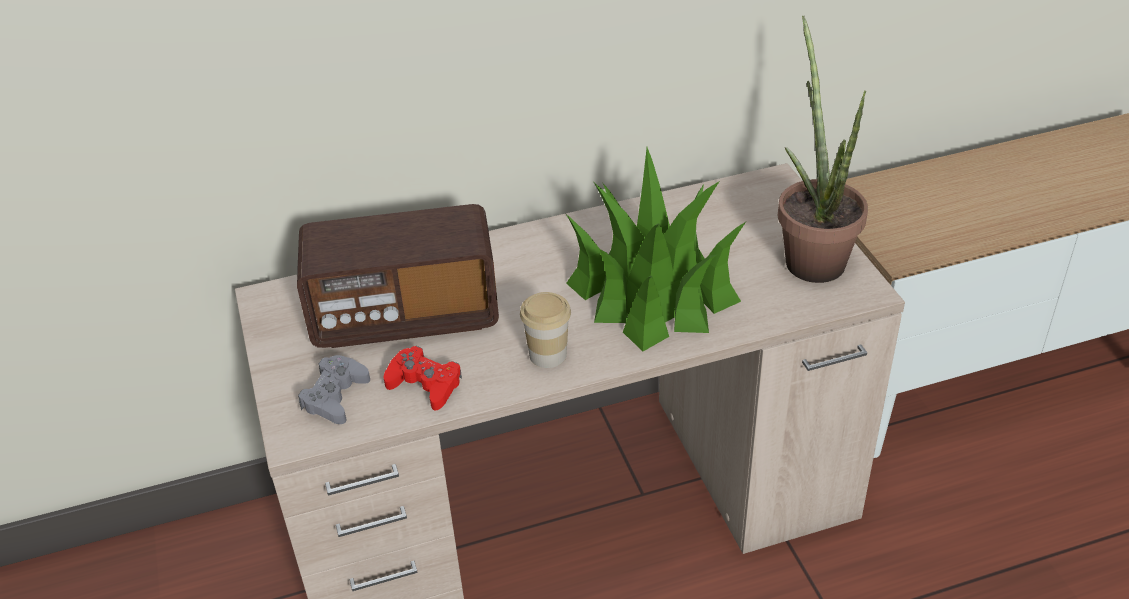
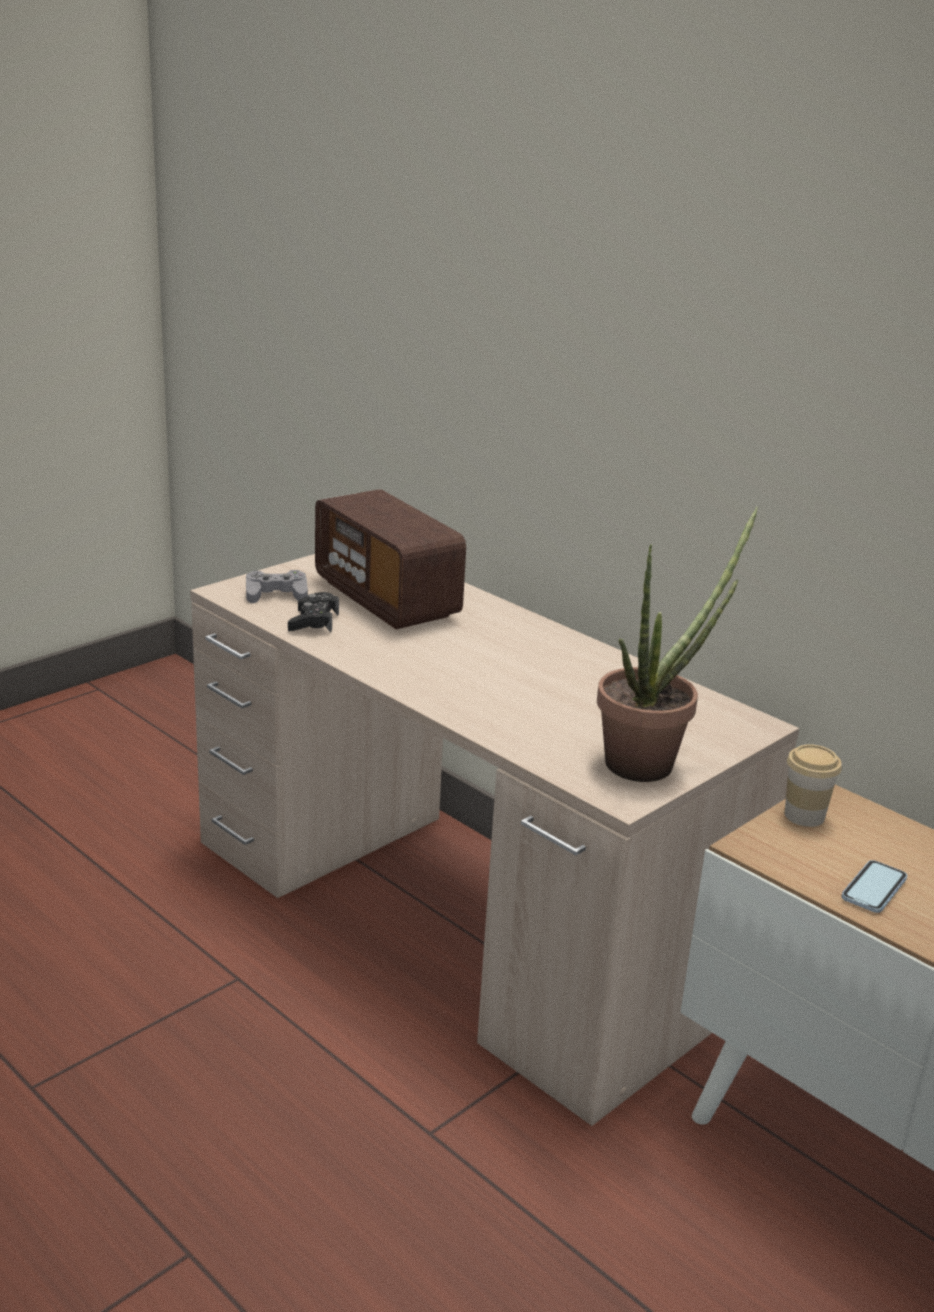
camera: 60 degrees right, 15 degrees down
red game controller [383,346,462,411] -> black game controller [288,592,339,632]
cup [520,292,571,368] -> cup moved to [785,744,842,827]
potted plant [565,147,746,351] -> none
none -> phone [841,860,907,913]

